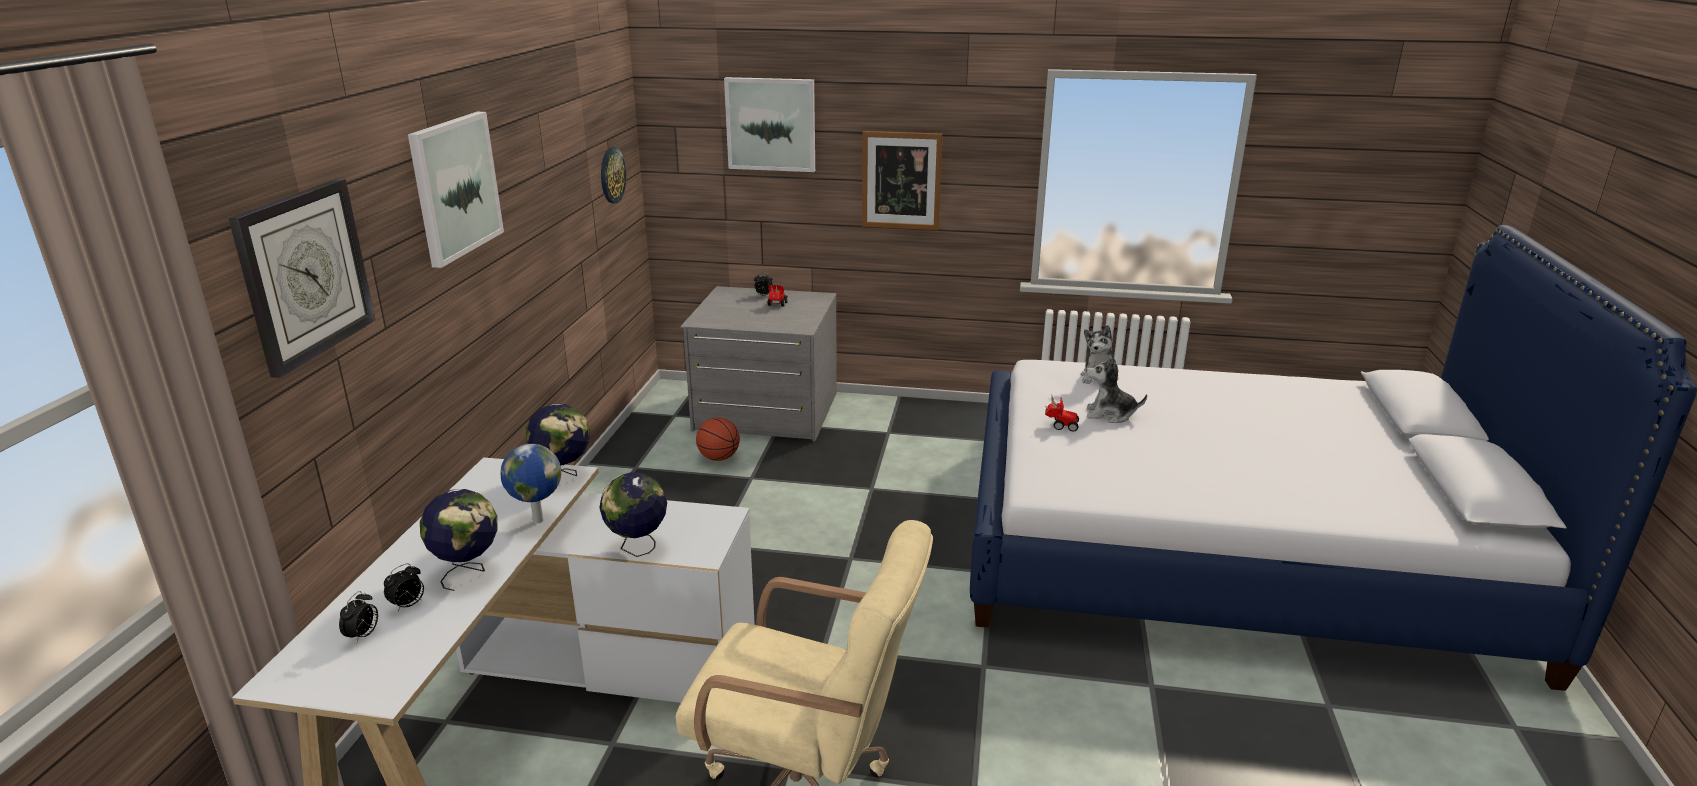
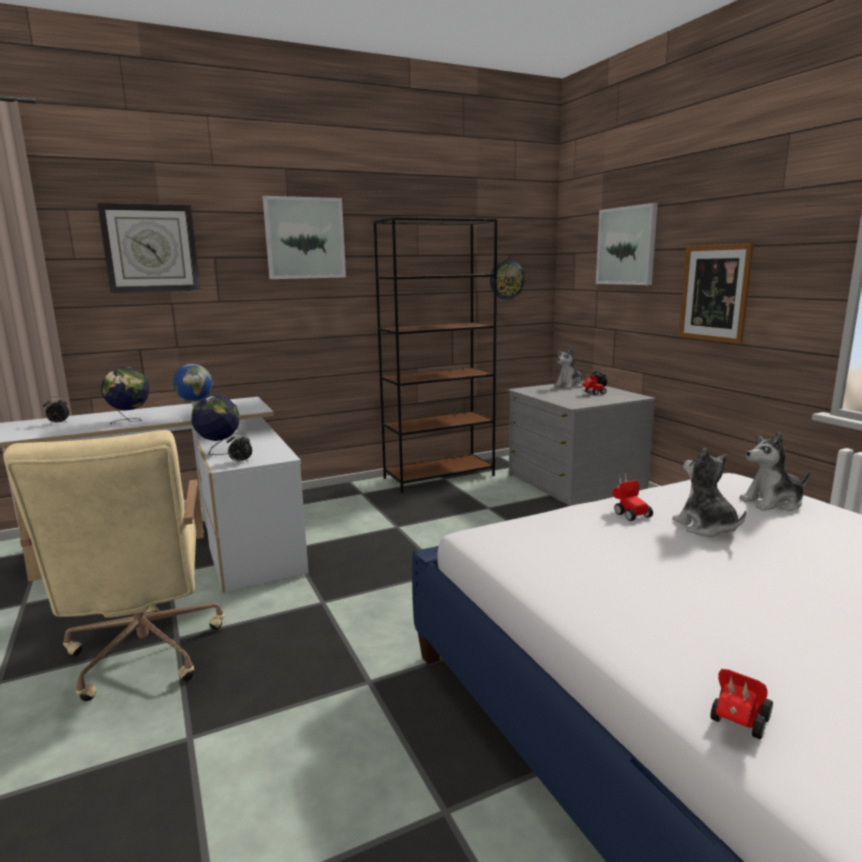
camera: 55 degrees right, 10 degrees down
alarm clock [384,563,424,611] -> alarm clock moved to [227,433,252,462]
globe [526,404,590,476] -> none
basketball [696,417,740,461] -> none
none -> brown bookcase [373,217,497,493]
none -> plush toy [554,346,583,389]
none -> toy car [710,669,773,739]

